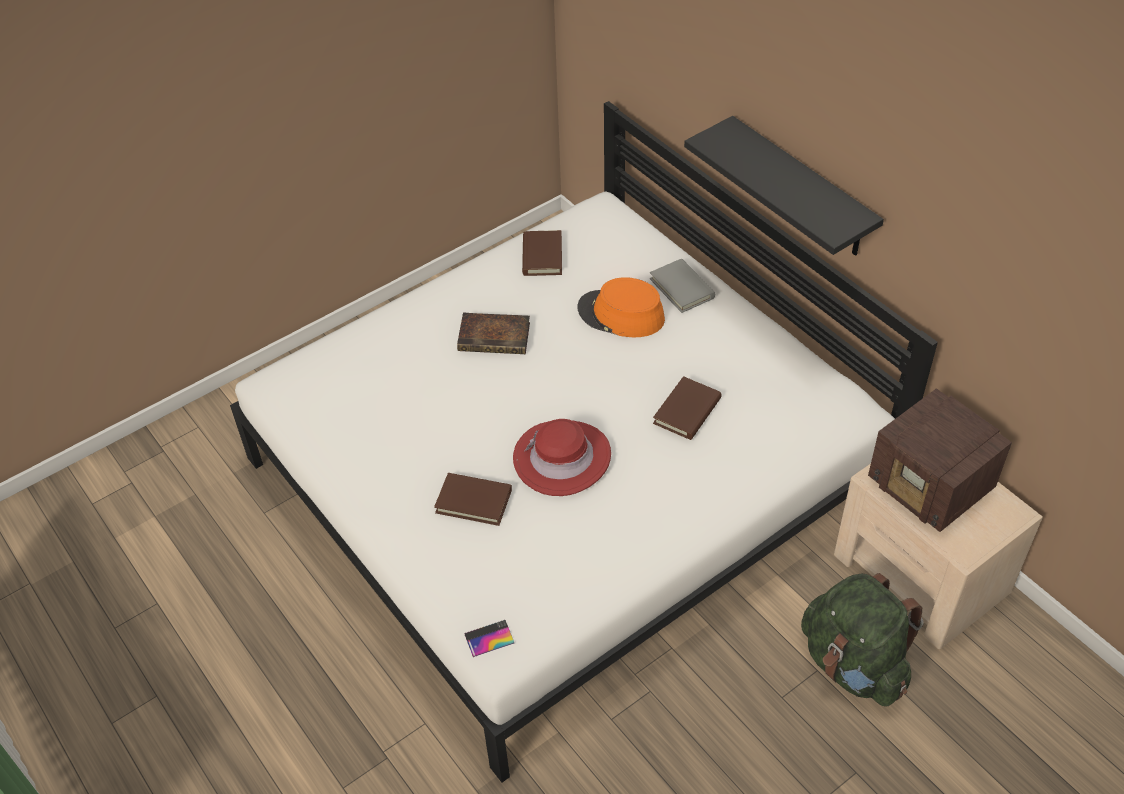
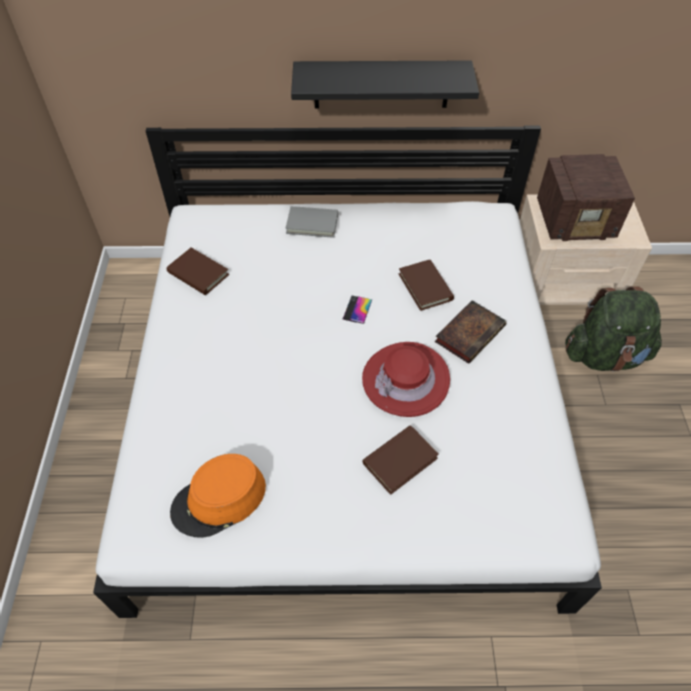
camera: 55 degrees left, 5 degrees up
book [457,313,530,354] -> book moved to [435,300,506,364]
phone [464,620,514,657] -> phone moved to [343,296,372,324]
orange hat [577,277,665,337] -> orange hat moved to [170,454,266,538]

